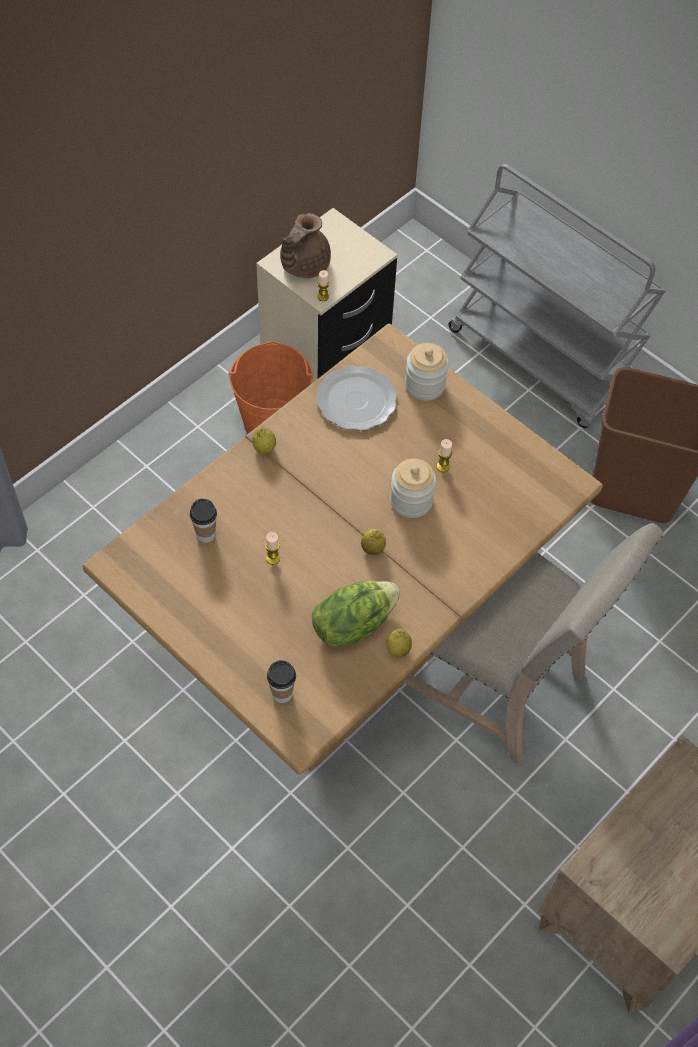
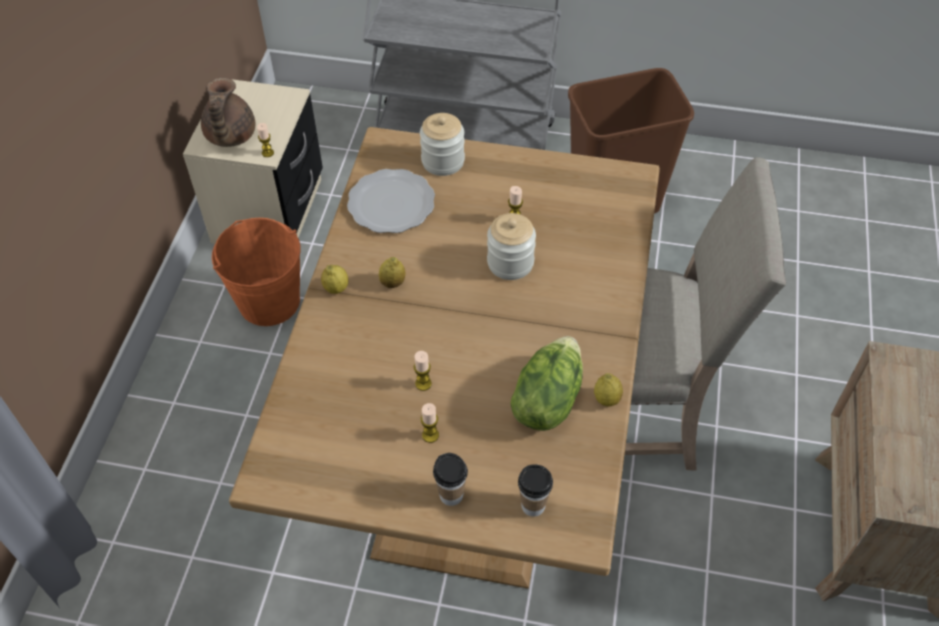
camera: 30 degrees left, 5 degrees down
cup [190,498,217,543] -> cup moved to [433,453,468,506]
lemon [361,529,386,555] -> lemon moved to [379,257,405,288]
none -> candle [421,403,439,443]

